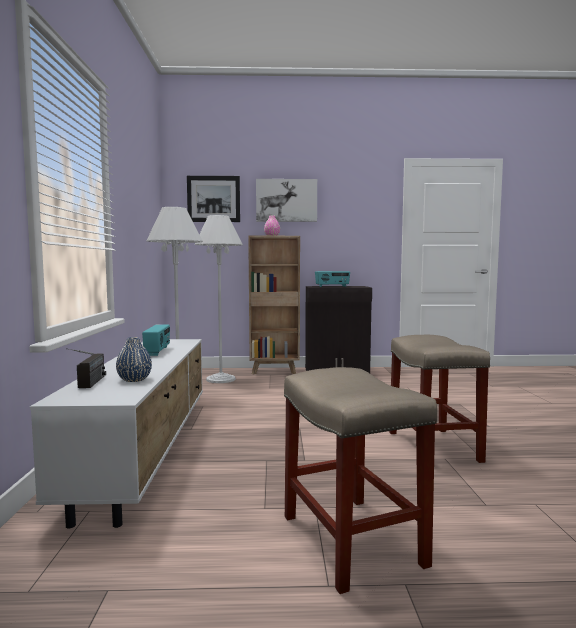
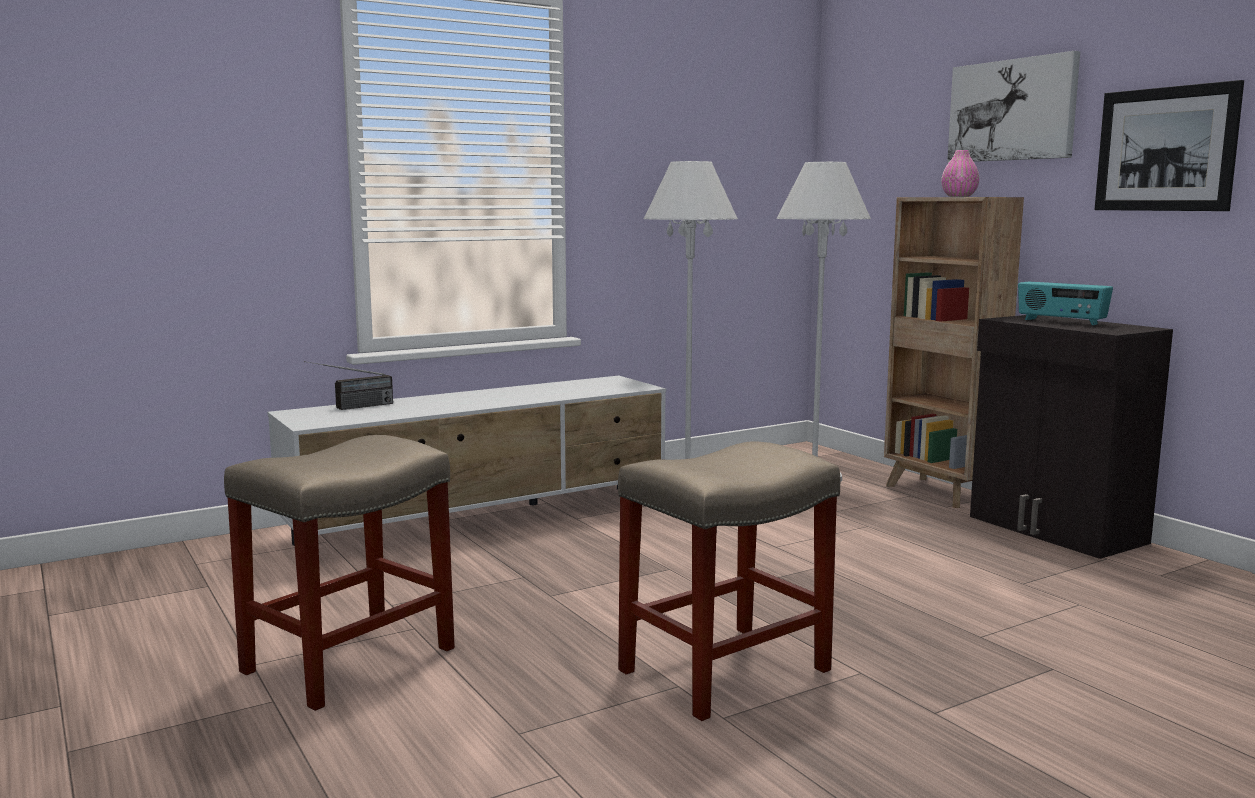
camera: 60 degrees right, 5 degrees up
blue vase [116,337,152,382] -> none
radio [142,324,170,356] -> none
picture [187,176,240,222] -> picture moved to [1095,80,1244,211]

